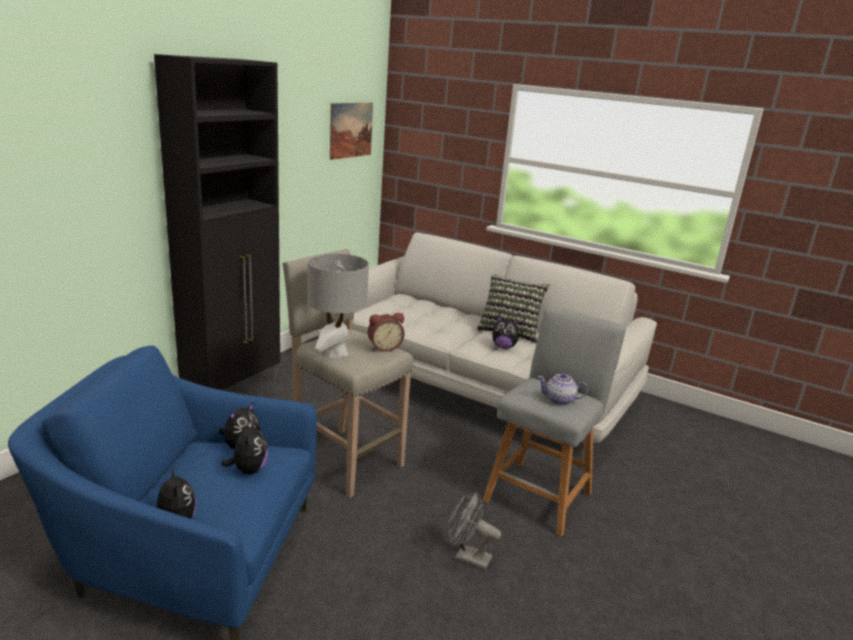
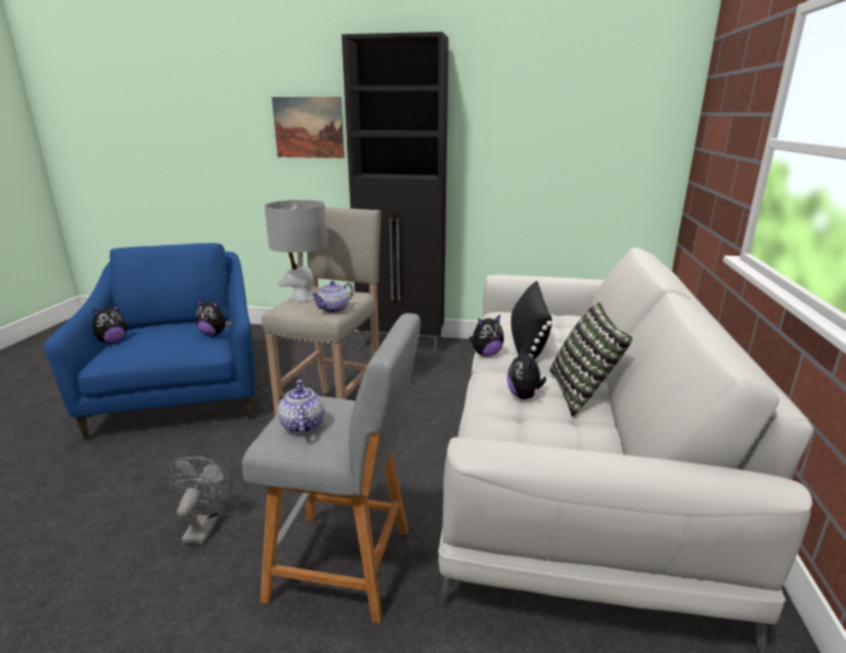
camera: 70 degrees right, 0 degrees up
plush toy [221,419,268,474] -> plush toy moved to [469,314,504,357]
picture [330,103,373,160] -> picture moved to [272,97,344,158]
alarm clock [368,313,405,352] -> teapot [311,281,354,313]
none -> black pillow [511,281,552,360]

